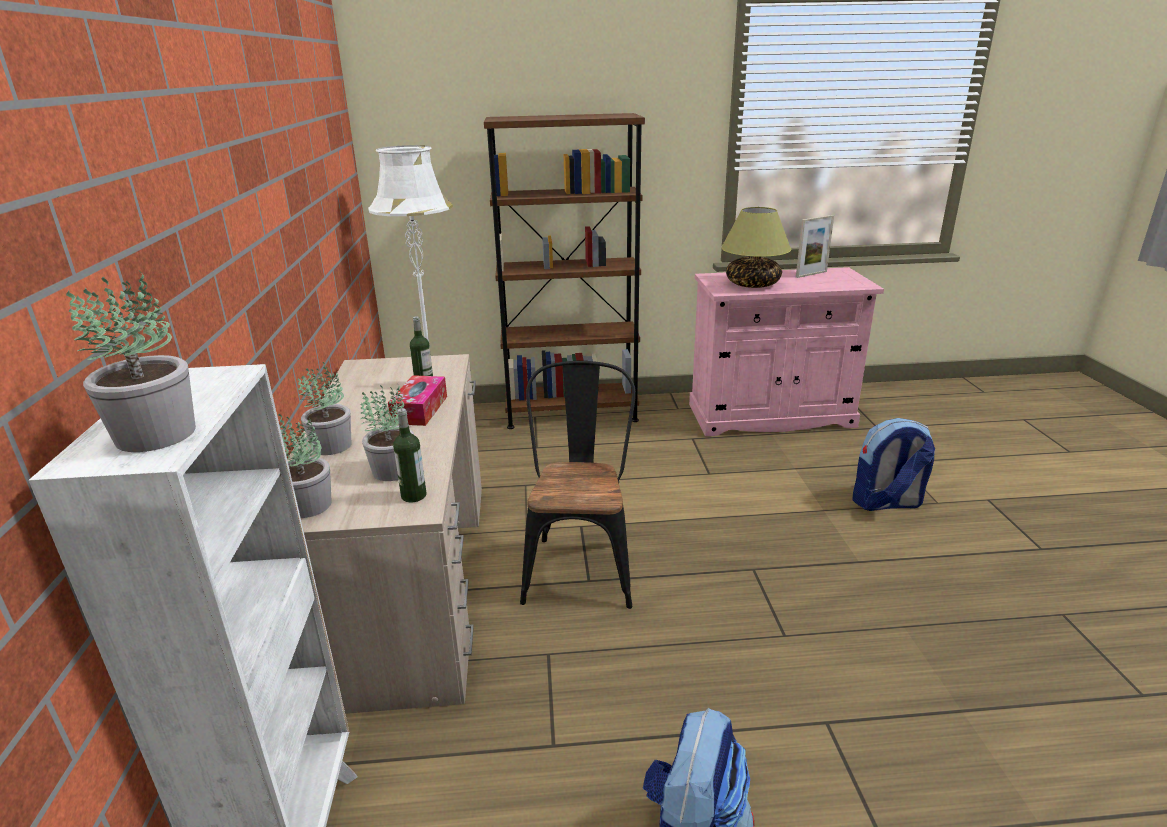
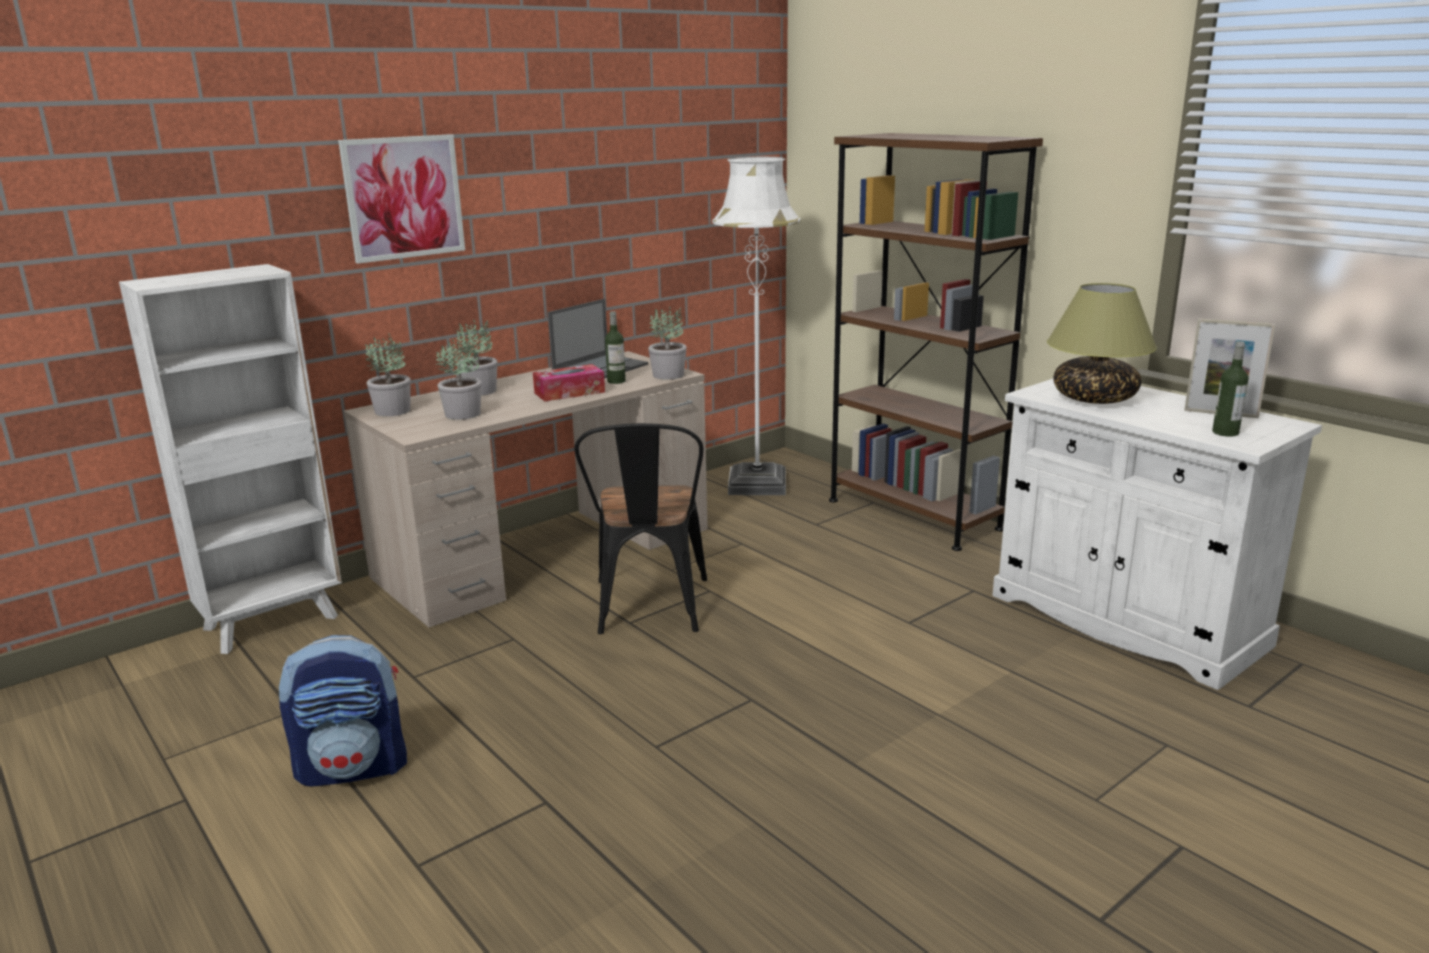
camera: 55 degrees right, 5 degrees down
potted plant [66,270,196,452] -> potted plant moved to [648,306,687,380]
bottle [393,408,427,502] -> bottle moved to [1212,341,1249,437]
black chair [520,361,636,609] -> black chair turned 120 degrees clockwise [574,423,707,634]
pink cabinet [689,267,884,436] -> white cabinet [992,379,1322,690]
backpack [852,418,935,511] -> none
none -> picture [338,134,465,264]
none -> laptop [548,299,648,379]

